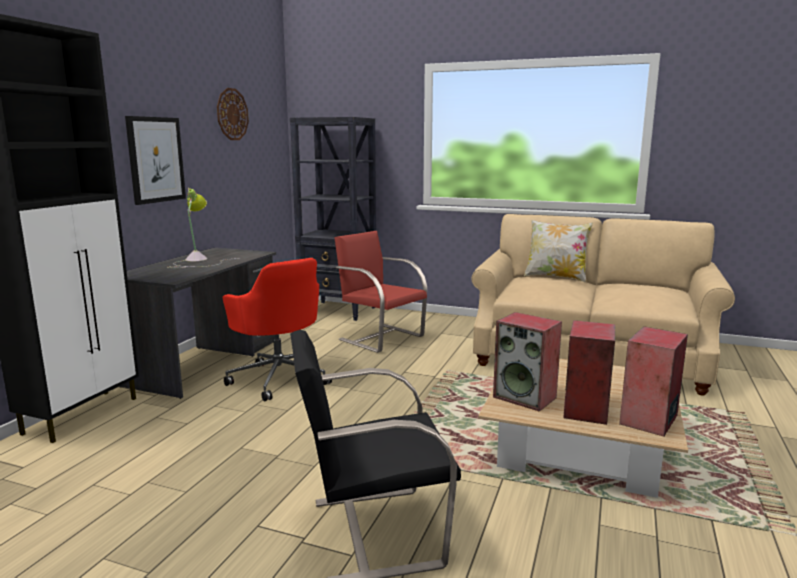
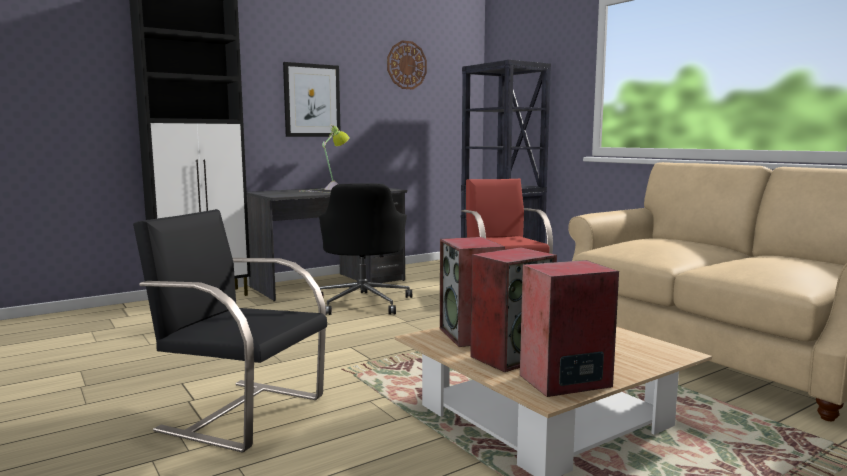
camera: 35 degrees right, 5 degrees down
red office chair [223,258,332,401] -> black office chair [319,183,412,315]
pillow [524,220,593,282] -> none

